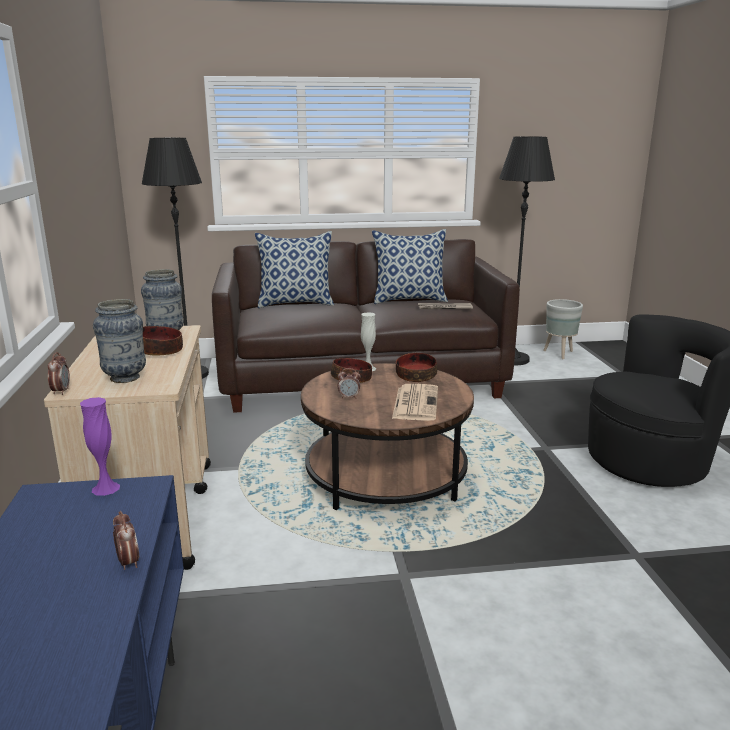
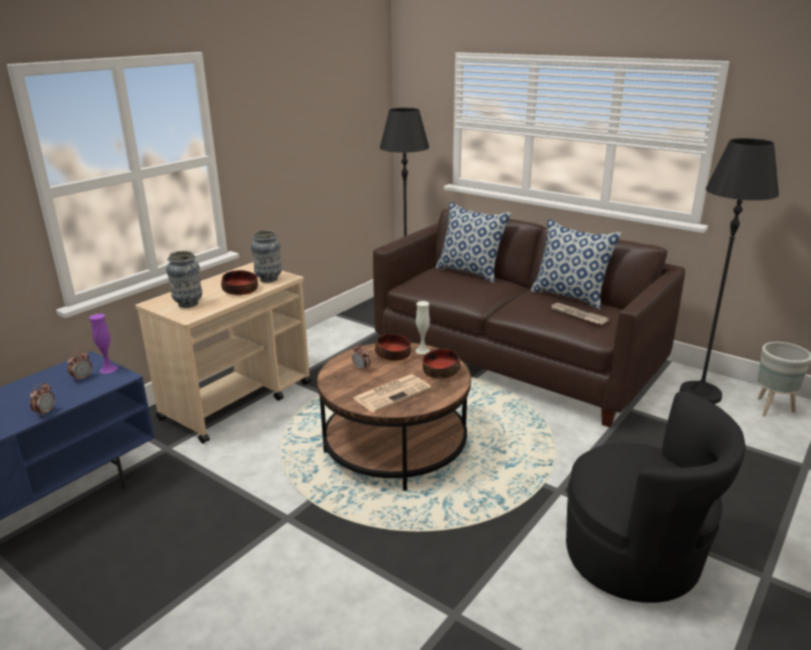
camera: 45 degrees right, 5 degrees up
alarm clock [48,352,70,395] -> alarm clock moved to [67,351,92,382]

